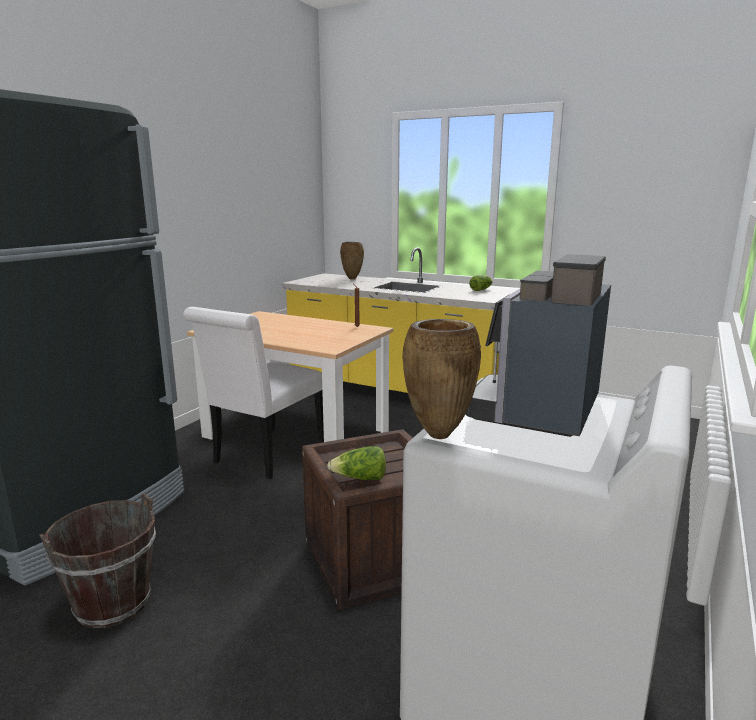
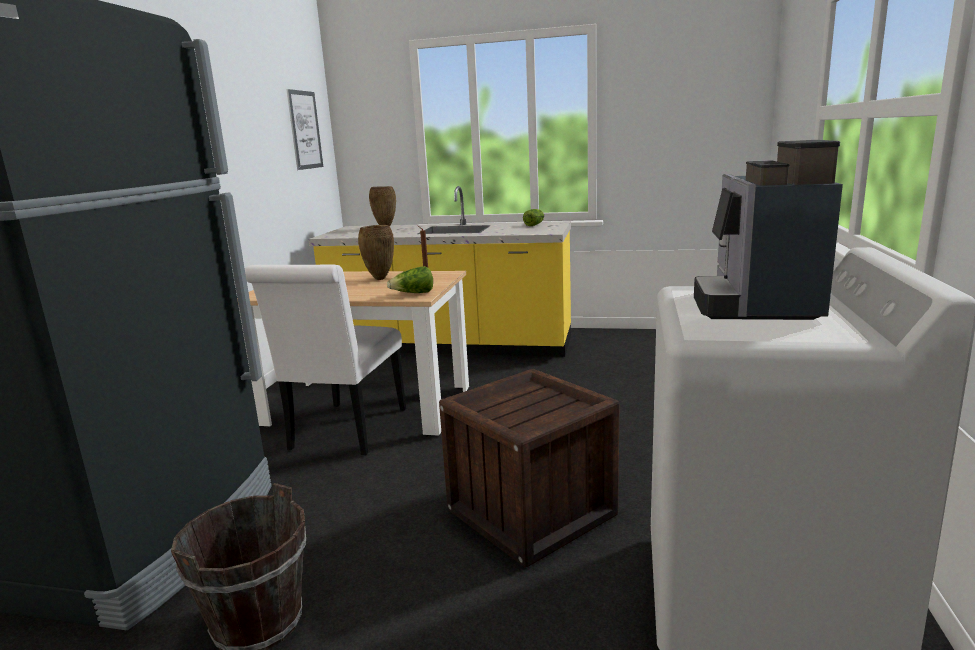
camera: 15 degrees left, 0 degrees up
lettuce [327,446,386,480] -> lettuce moved to [387,266,433,293]
brown vase [402,319,481,439] -> brown vase moved to [358,225,394,280]
none -> picture [286,89,323,170]

